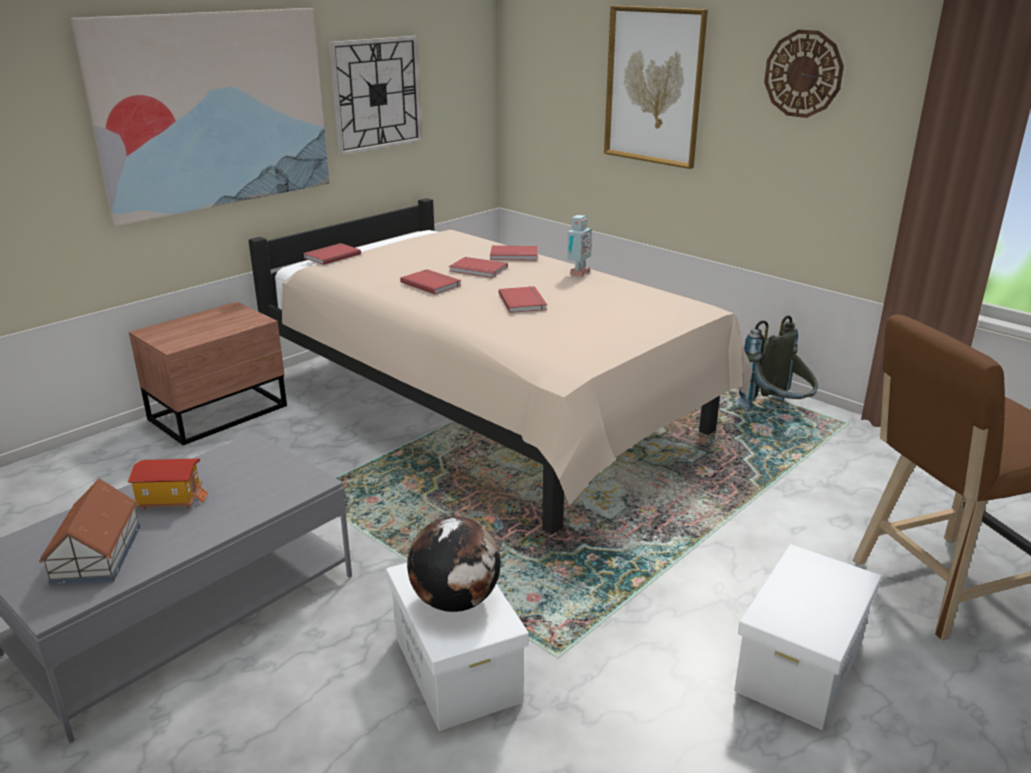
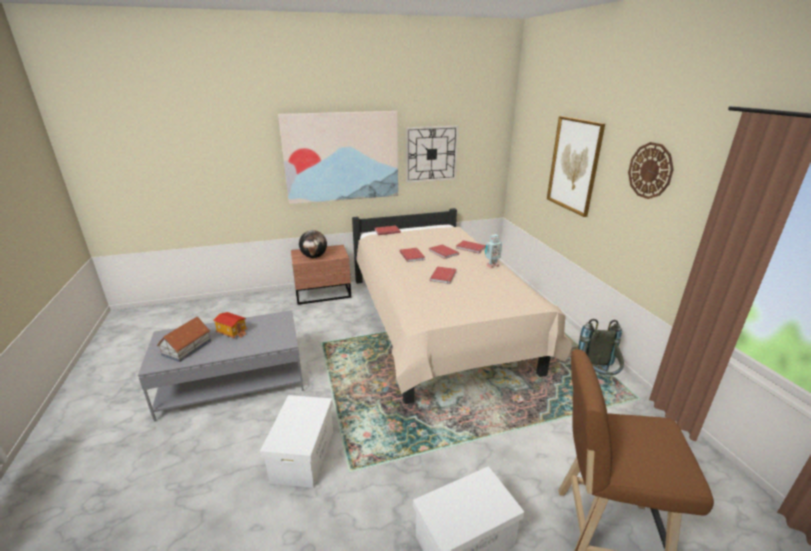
camera: 30 degrees right, 0 degrees up
globe [407,516,501,612] -> globe moved to [299,230,327,258]

